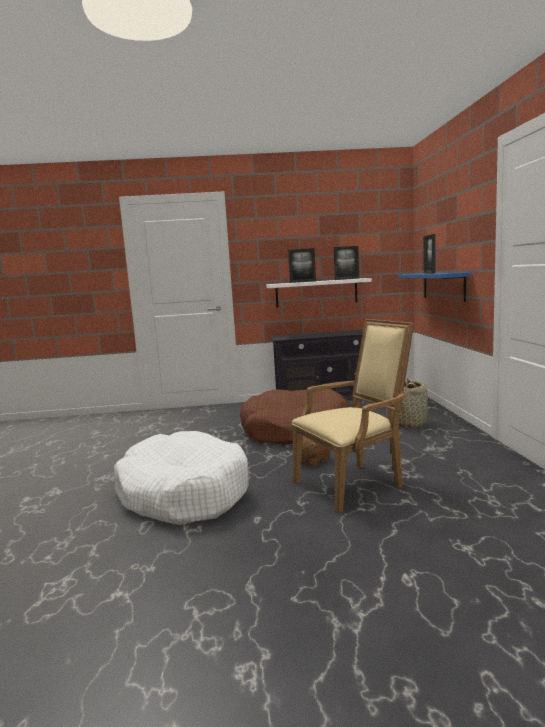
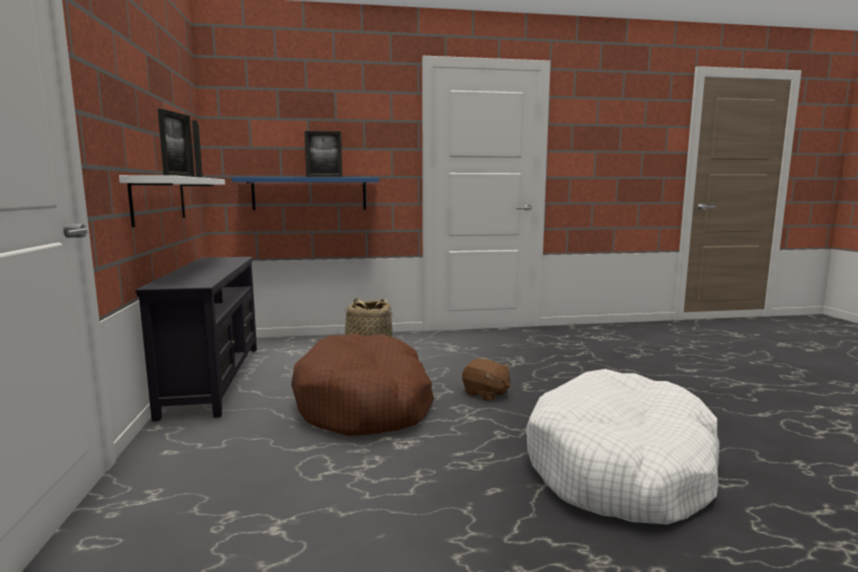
camera: 95 degrees left, 0 degrees up
beige armchair [292,319,414,513] -> none

